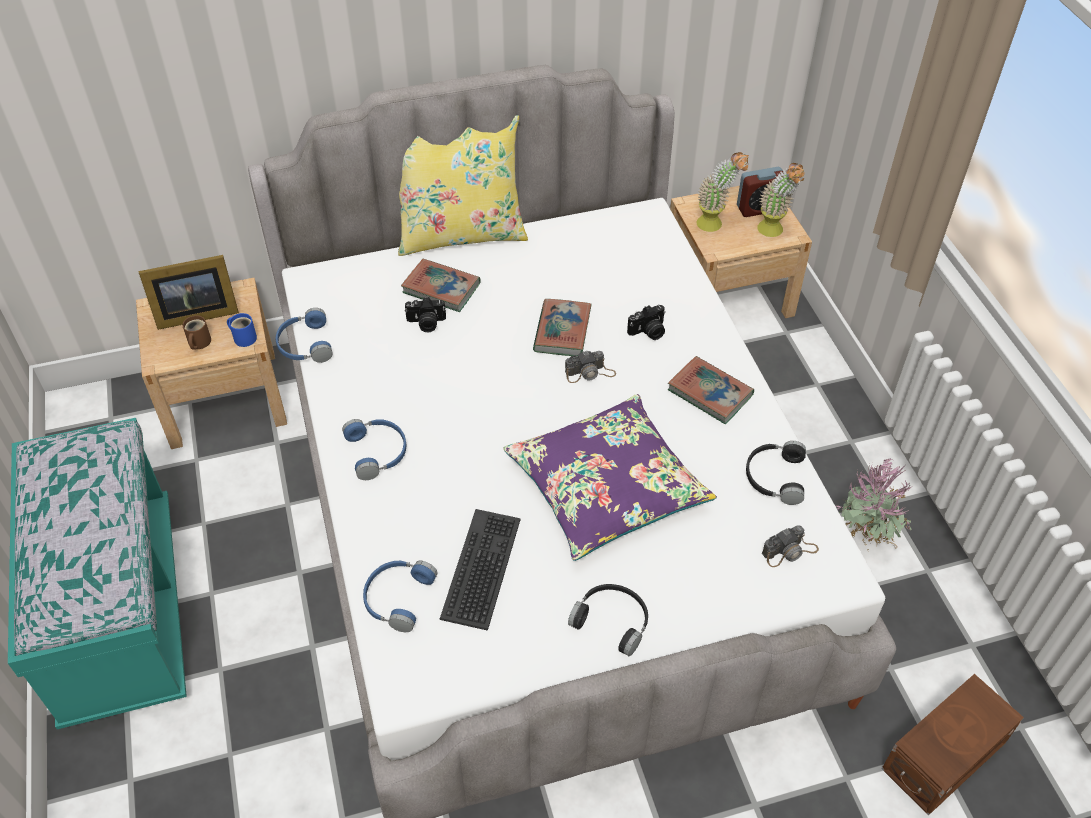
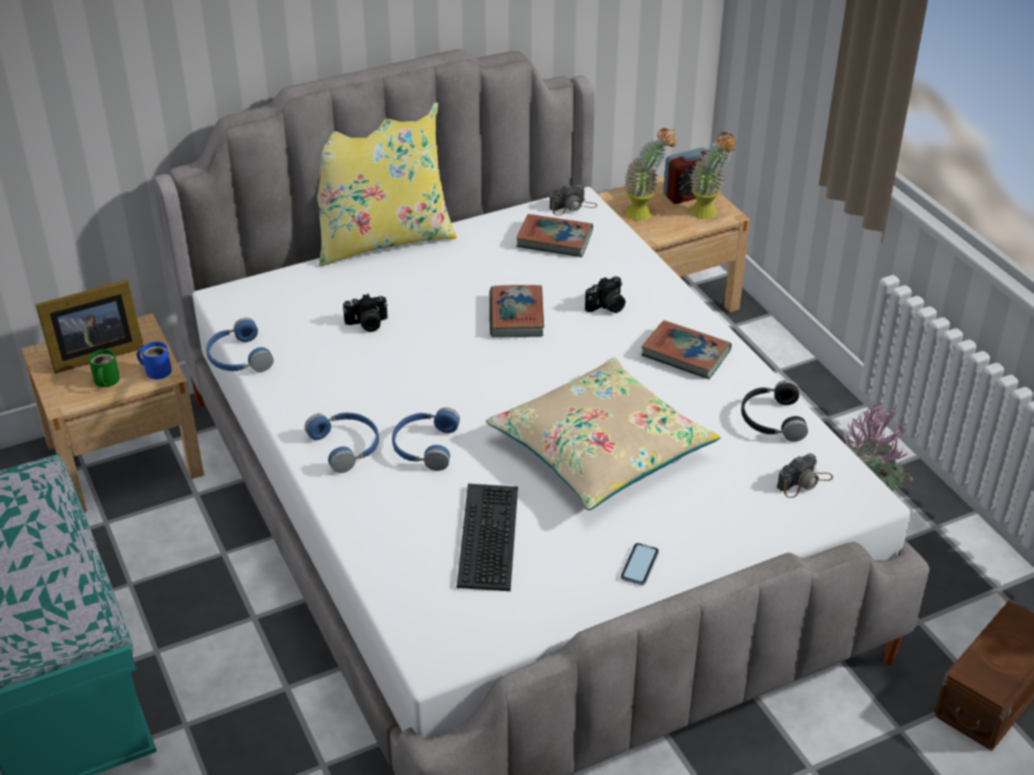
camera: 10 degrees left, 10 degrees down
brown mug [182,315,211,350] -> green mug [89,349,120,387]
blue headphones [363,560,438,632] -> blue headphones moved to [392,407,460,471]
book [401,259,481,312] -> book moved to [516,214,593,257]
purple pillow [503,394,717,561] -> beige pillow [486,357,720,510]
camera [565,351,616,383] -> camera moved to [549,184,597,215]
black headphones [568,584,648,656] -> phone [620,543,659,585]

